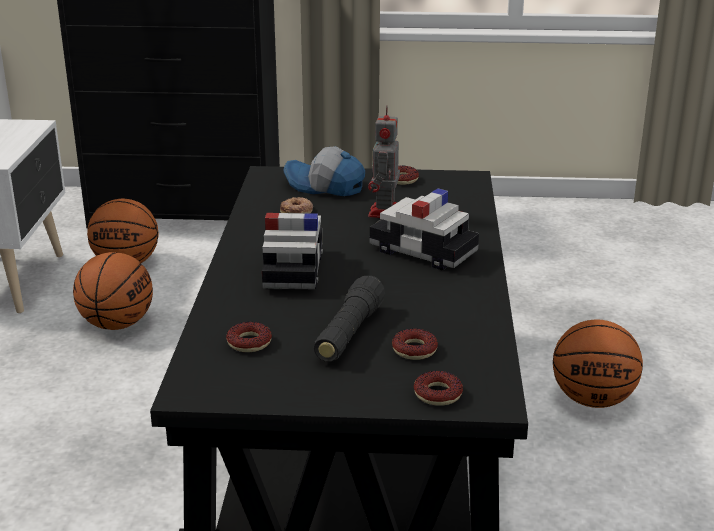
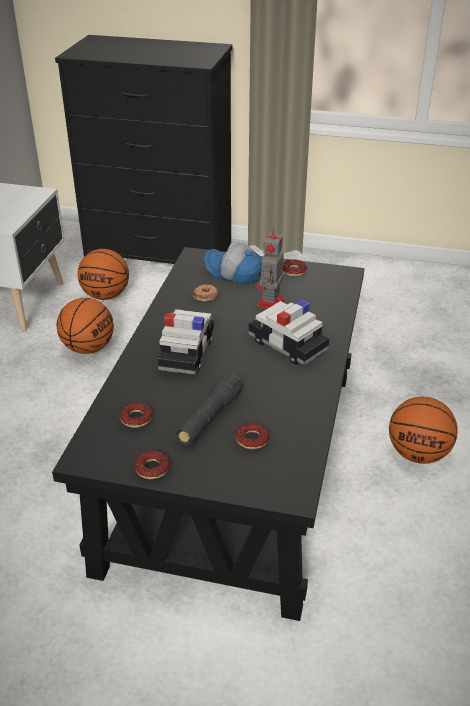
camera: 10 degrees right, 10 degrees up
donut [414,371,463,406] -> donut moved to [134,450,170,479]

